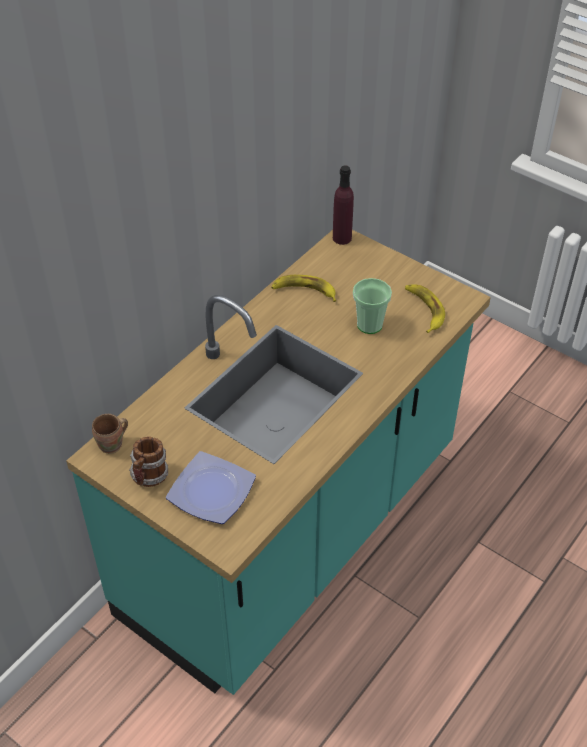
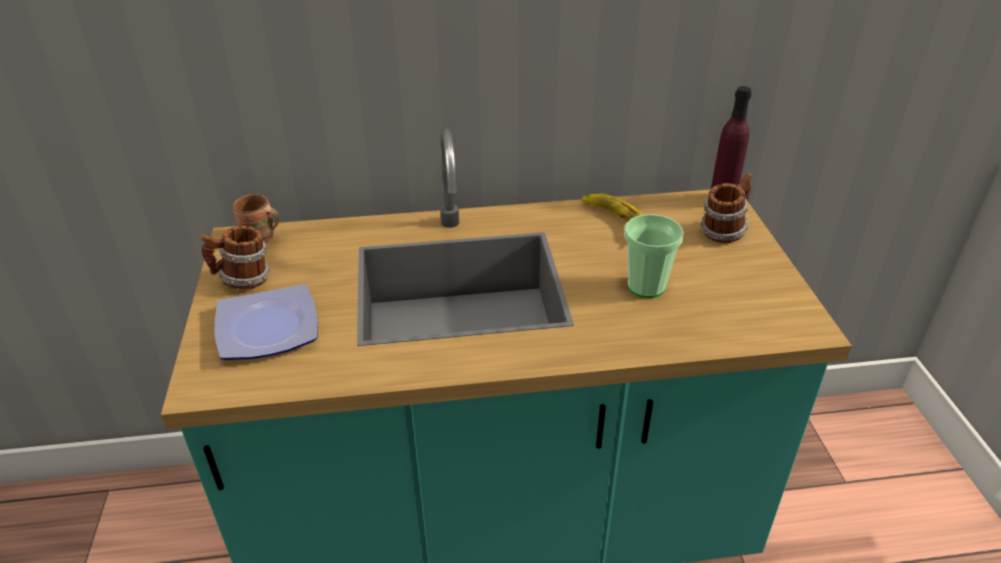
camera: 45 degrees right, 10 degrees down
banana [405,284,445,333] -> none
none -> mug [700,173,752,243]

